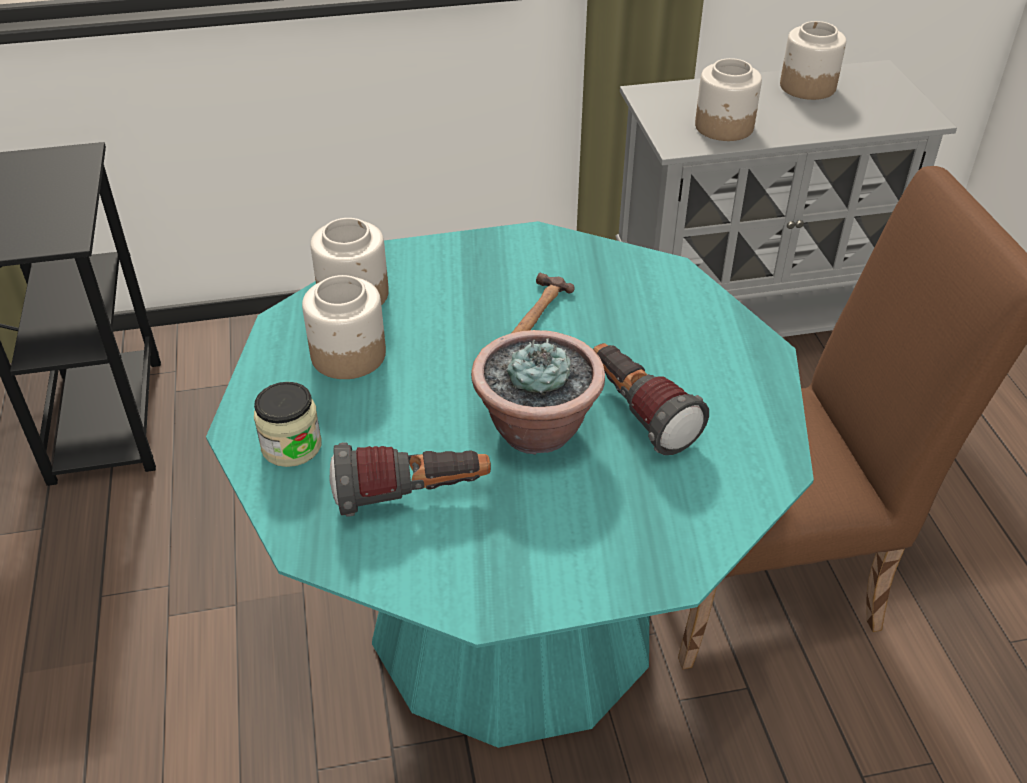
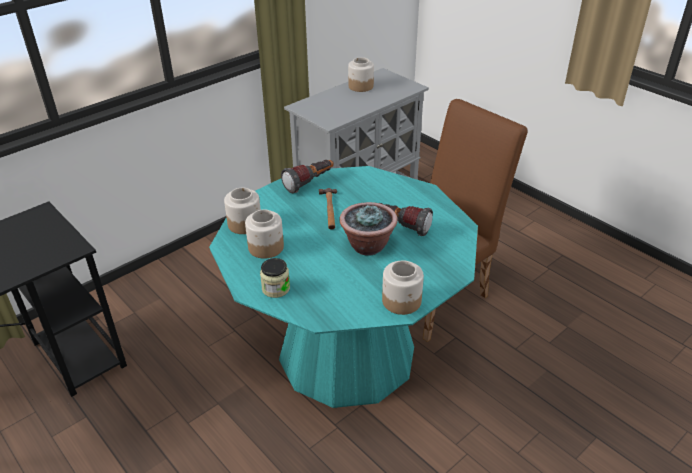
camera: 30 degrees left, 5 degrees down
flashlight [330,442,491,517] -> flashlight moved to [281,160,334,193]
jar [695,58,762,141] -> jar moved to [382,260,424,315]

